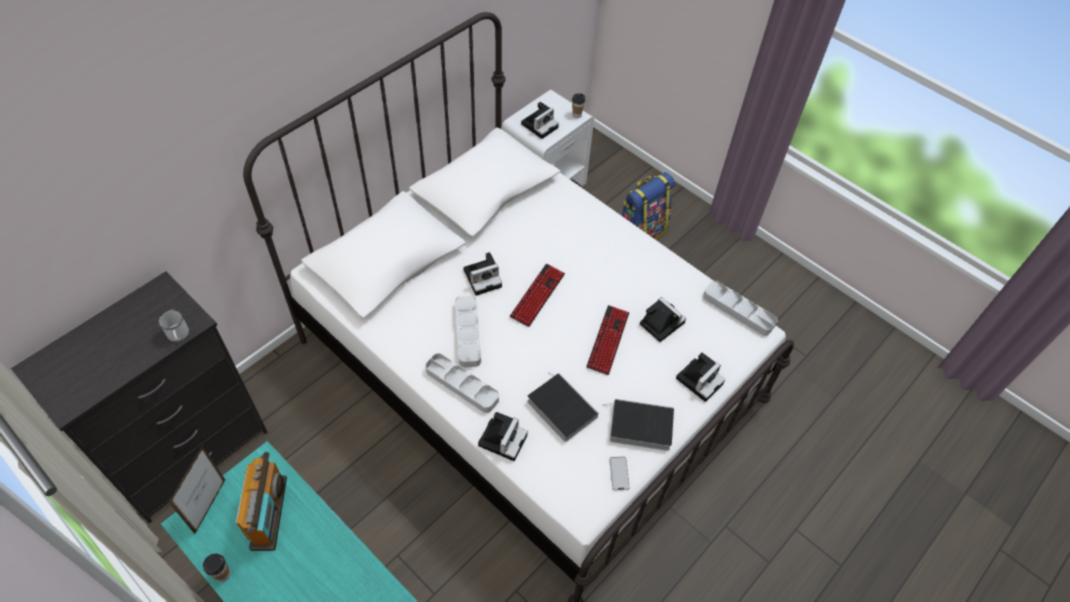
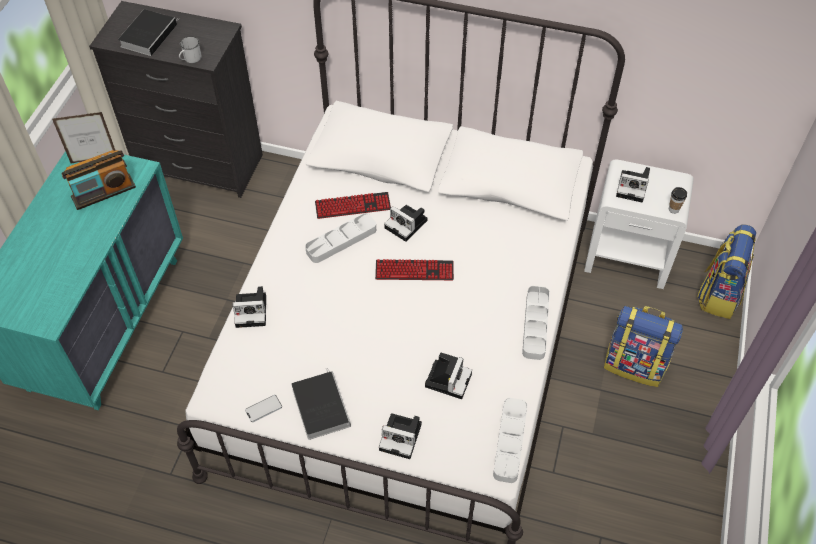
camera: 65 degrees right, 0 degrees up
cup [203,553,231,582] -> none
grey tray [425,353,499,413] -> grey tray moved to [522,286,550,360]
book [527,372,598,442] -> book moved to [118,9,180,56]
keyboard [586,305,629,375] -> keyboard moved to [315,192,391,219]
none -> backpack [697,224,756,319]

